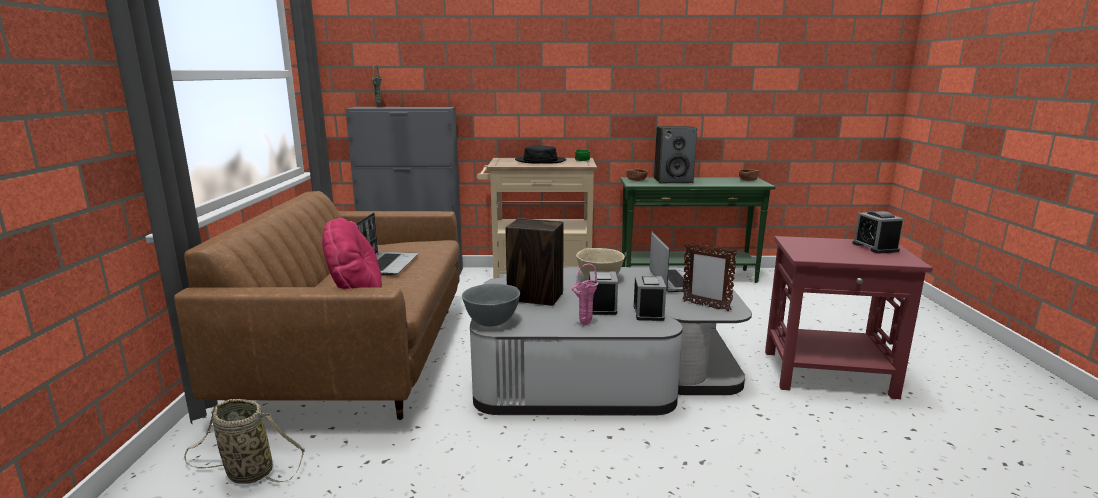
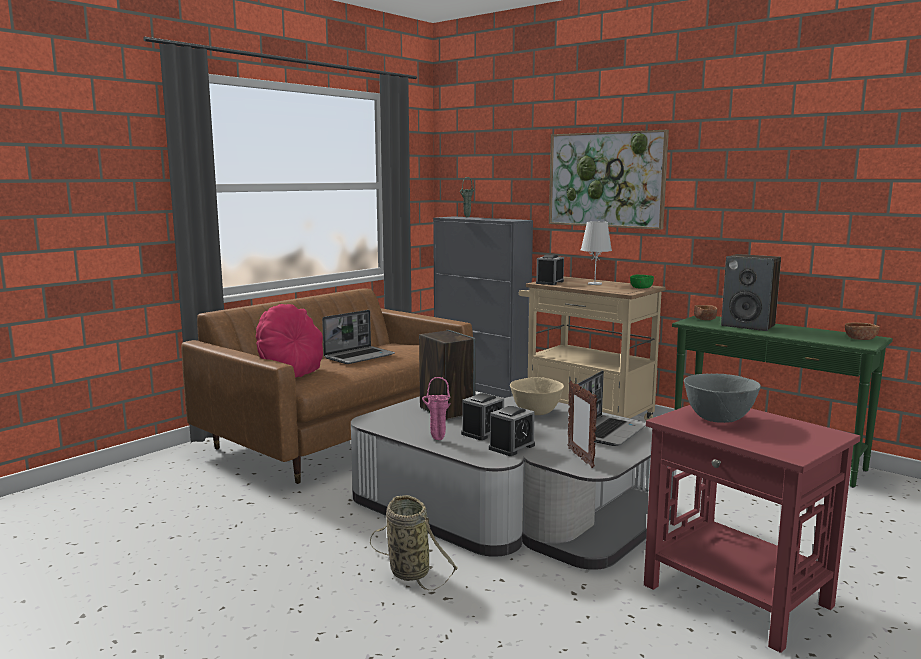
camera: 40 degrees right, 5 degrees down
basket [184,399,305,484] -> basket moved to [370,495,458,590]
grey bowl [462,284,520,326] -> grey bowl moved to [684,374,761,423]
black hat [515,145,566,164] -> white table lamp [581,221,612,285]
alarm clock [852,211,904,254] -> alarm clock moved to [536,255,564,285]
none -> picture [549,130,669,230]

